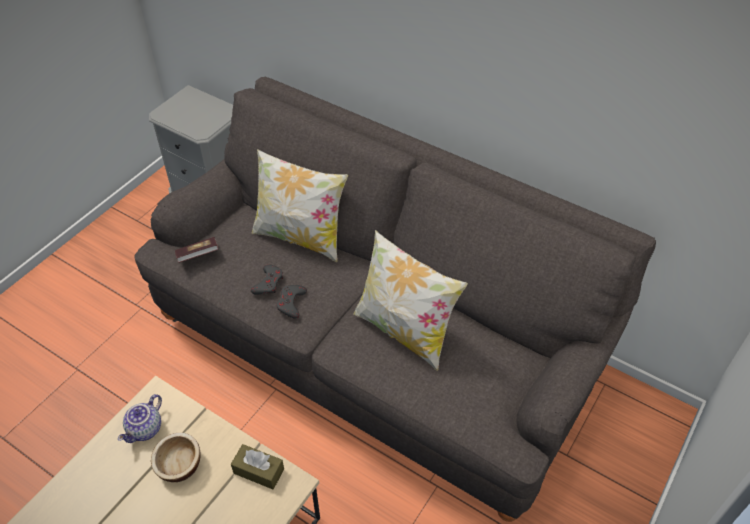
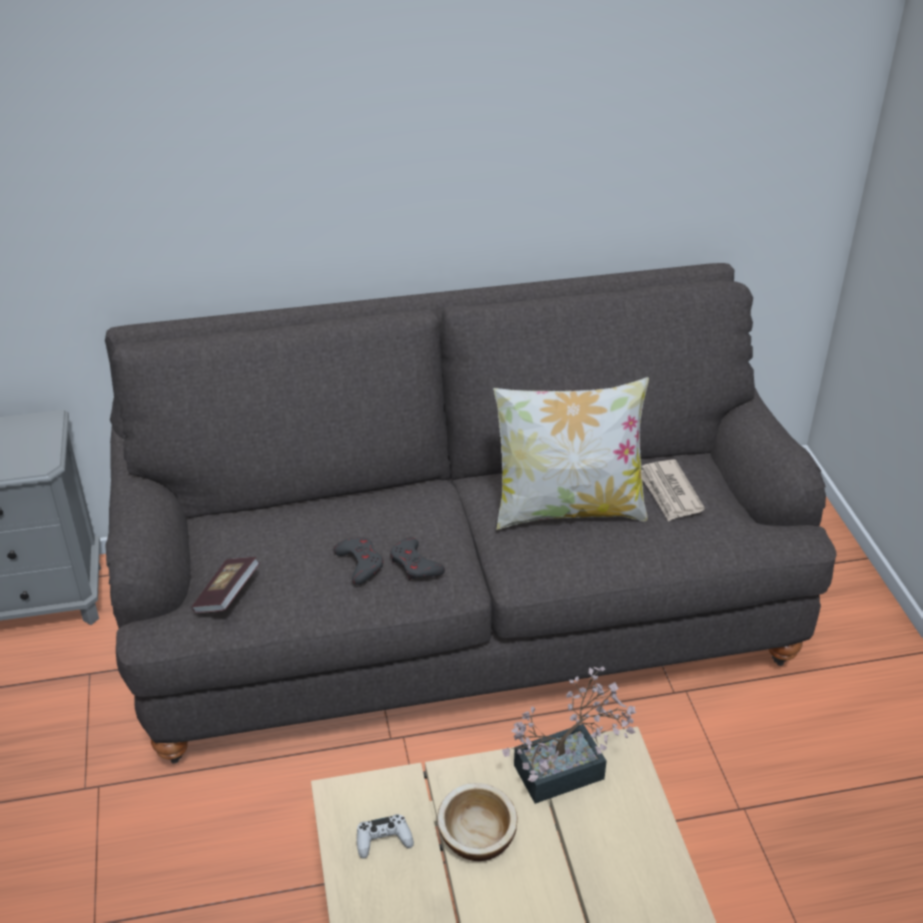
camera: 45 degrees left, 10 degrees down
teapot [118,394,162,443] -> white game controller [357,814,414,859]
brown tissue box [231,444,284,489] -> potted plant [502,666,636,804]
pillow [251,149,348,262] -> none
none -> newspaper [641,459,705,521]

